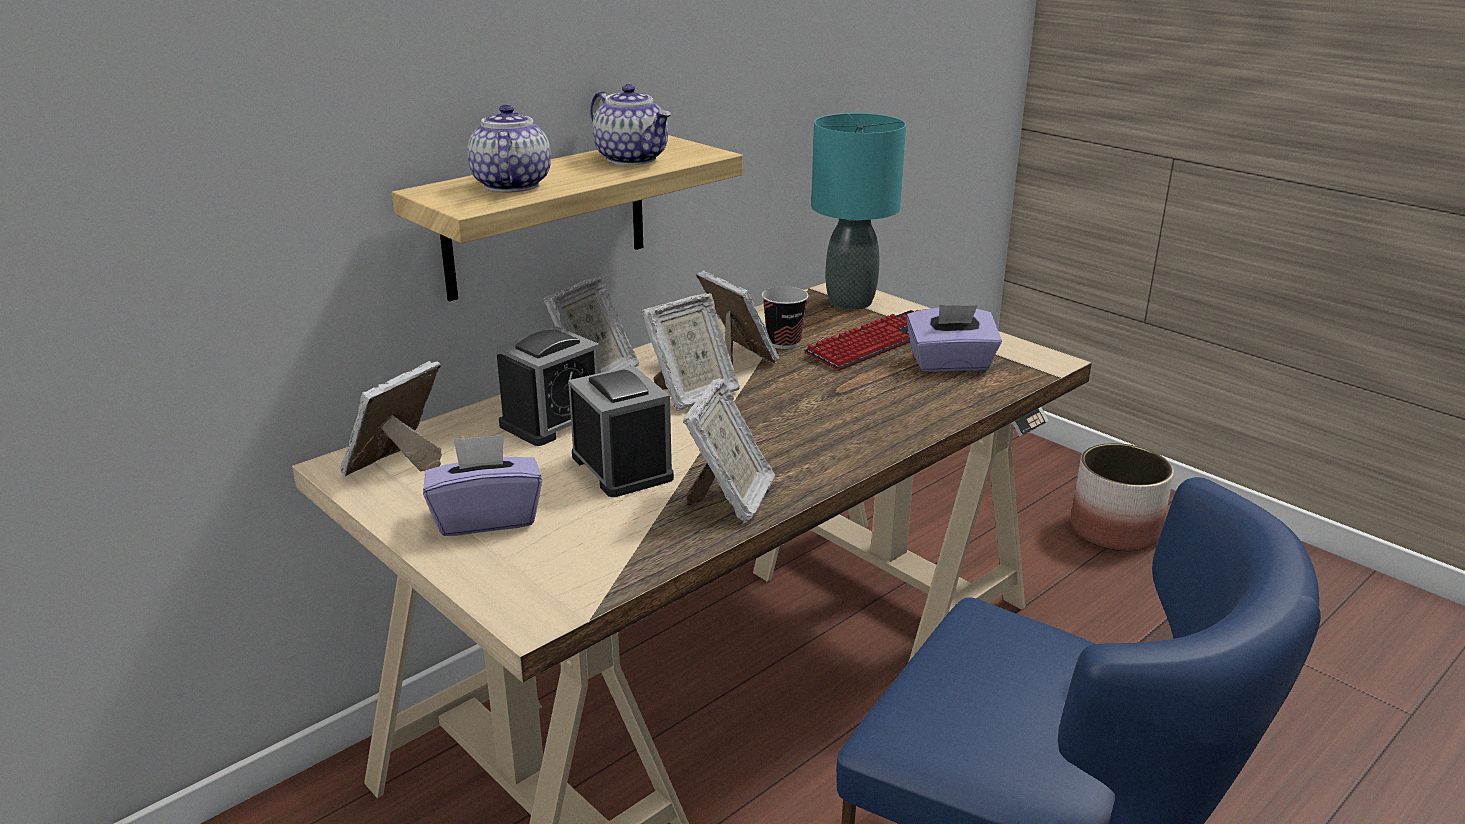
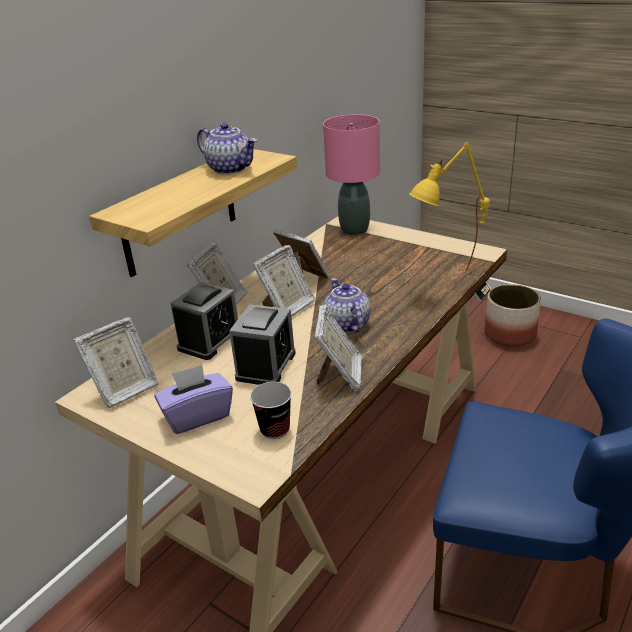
camera: 10 degrees left, 5 degrees up
picture frame [340,361,442,477] -> picture frame turned 150 degrees counterclockwise [73,317,158,408]
teapot [467,104,551,192] -> teapot moved to [323,278,370,333]
alarm clock [568,366,674,497] -> alarm clock turned 60 degrees clockwise [229,304,296,385]
cup [762,286,809,349] -> cup moved to [250,382,292,439]
keyboard [804,310,918,371] -> none
turquoise table lamp [811,113,906,310] -> pink table lamp [323,114,380,235]
purple tissue box [906,305,1002,372] -> none
none -> yellow table lamp [409,142,490,272]

